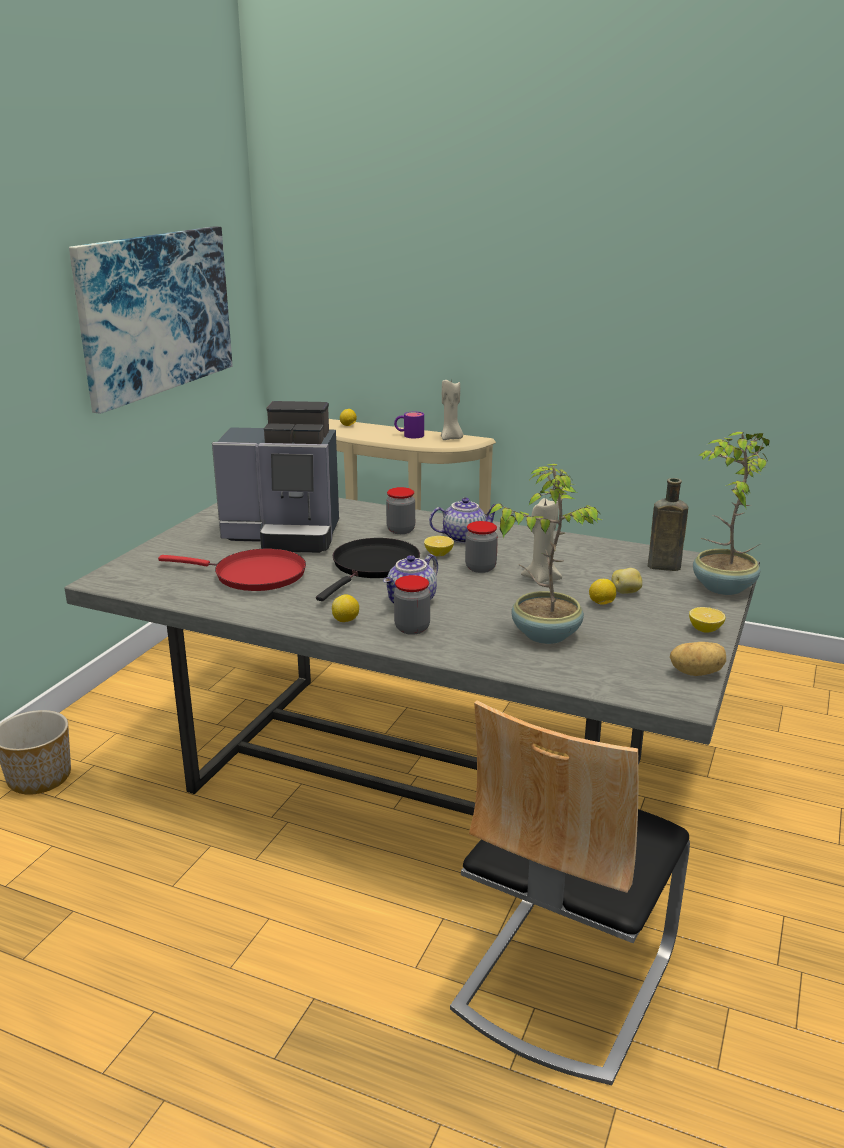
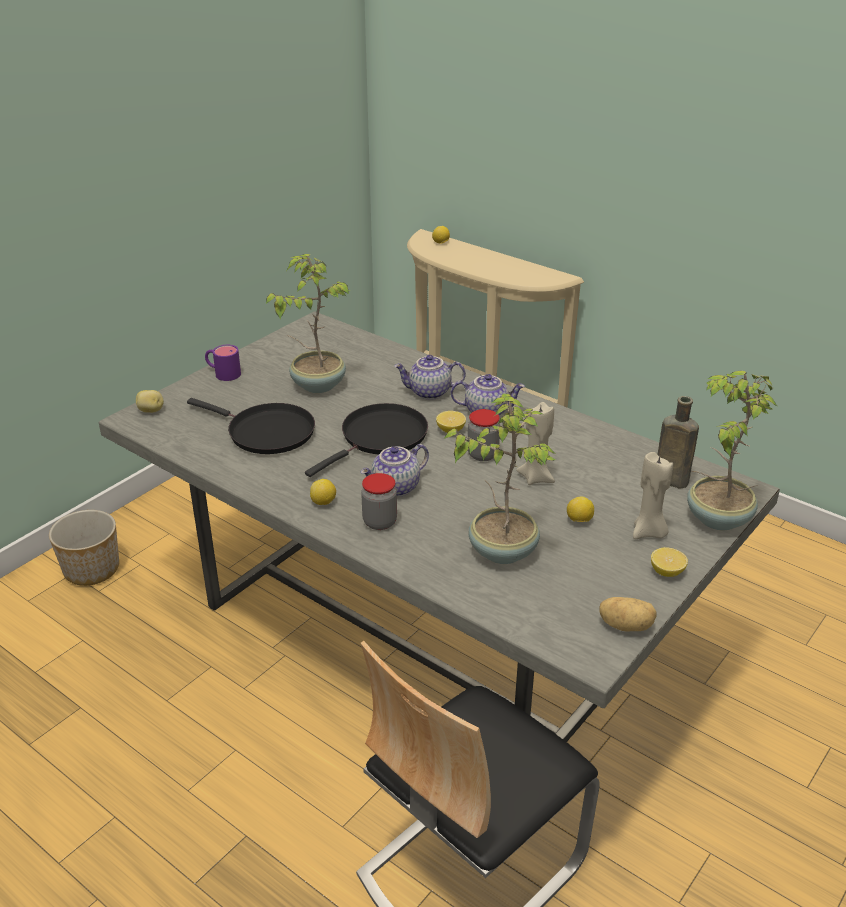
camera: 15 degrees right, 10 degrees up
picture [69,226,233,414] -> none
red frying pan [158,549,306,591] -> black frying pan [187,398,315,454]
coffee machine [212,401,339,553] -> potted plant [266,254,351,393]
jar [386,487,415,534] -> teapot [394,355,466,400]
purple mug [394,412,424,438] -> purple mug moved to [205,345,241,381]
beige candle [441,380,463,440] -> beige candle moved to [633,452,673,539]
potato [612,568,642,594] -> potato moved to [136,390,164,413]

